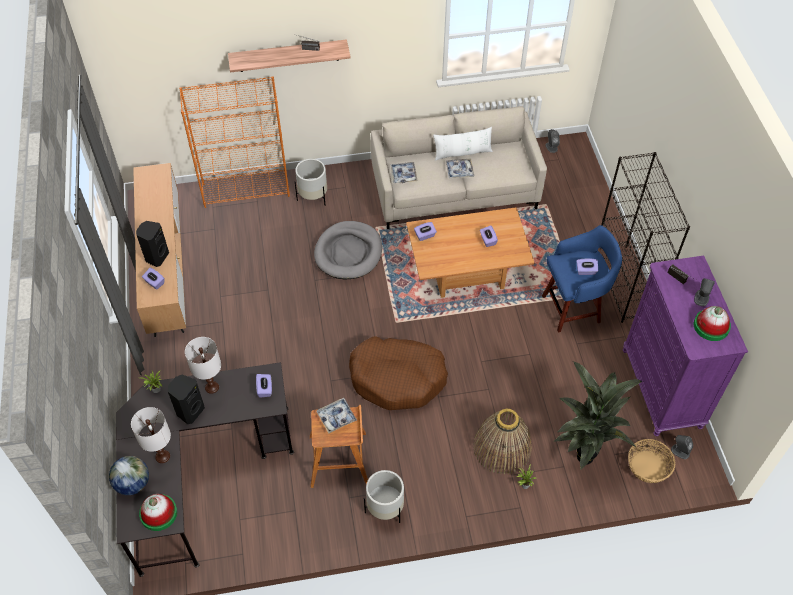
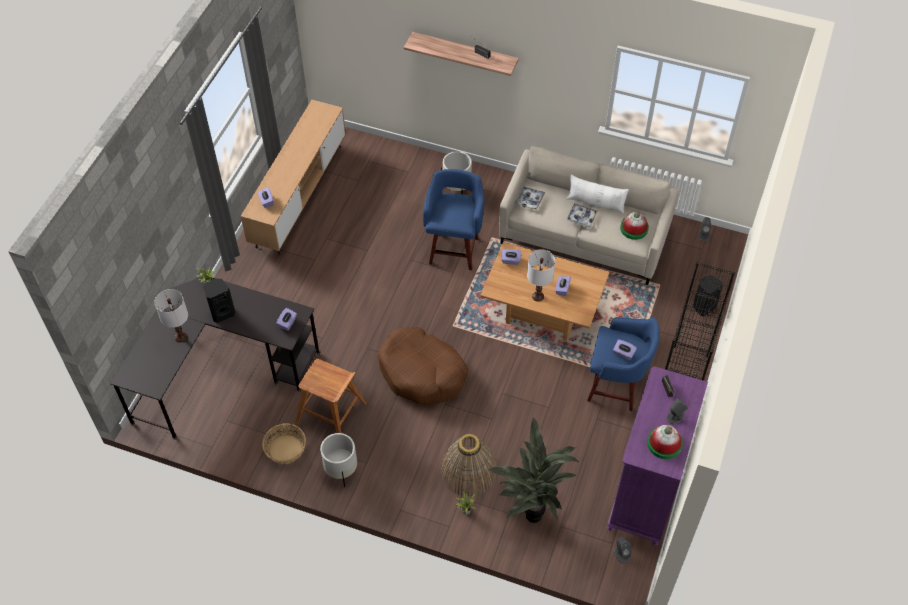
camera: 30 degrees right, 0 degrees up
globe [109,456,149,495] -> none
black speaker [136,221,169,267] -> black speaker moved to [693,275,723,316]
hat [139,494,177,531] -> hat moved to [620,212,649,240]
orange bookcase [179,76,290,208] -> none
white table lamp [185,337,221,394] -> white table lamp moved to [527,249,555,301]
grey dog bed [314,221,382,279] -> blue stool [423,169,484,270]
tray [316,398,357,433] -> none
basket [628,439,675,483] -> basket moved to [262,423,306,464]

